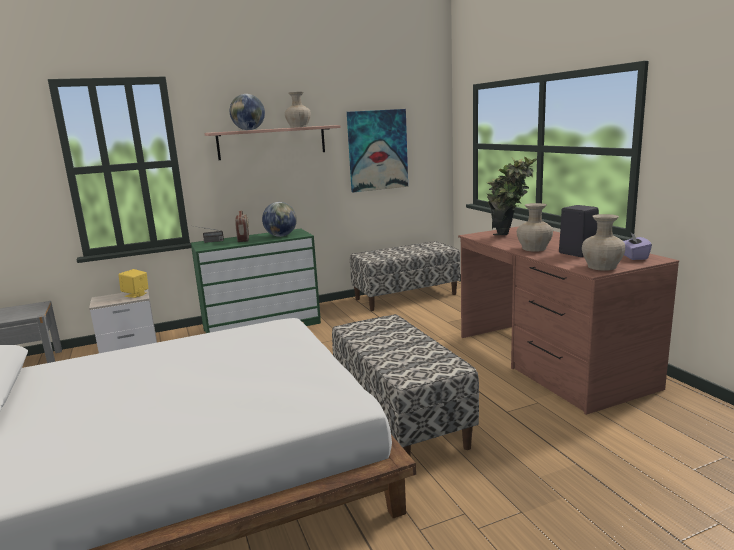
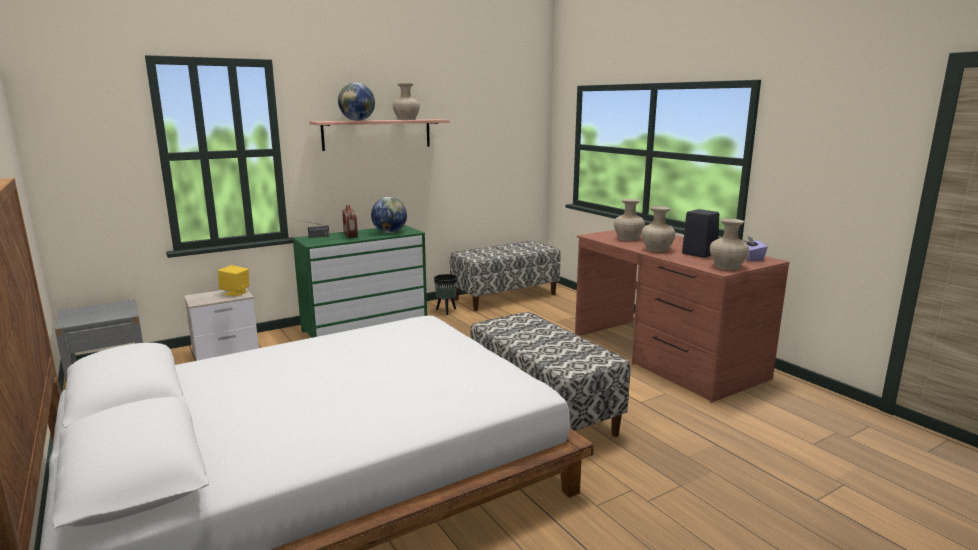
camera: 10 degrees left, 0 degrees up
picture [347,109,408,193] -> none
potted plant [487,157,537,235] -> beige vase [614,199,645,241]
none -> black planter [434,274,458,315]

